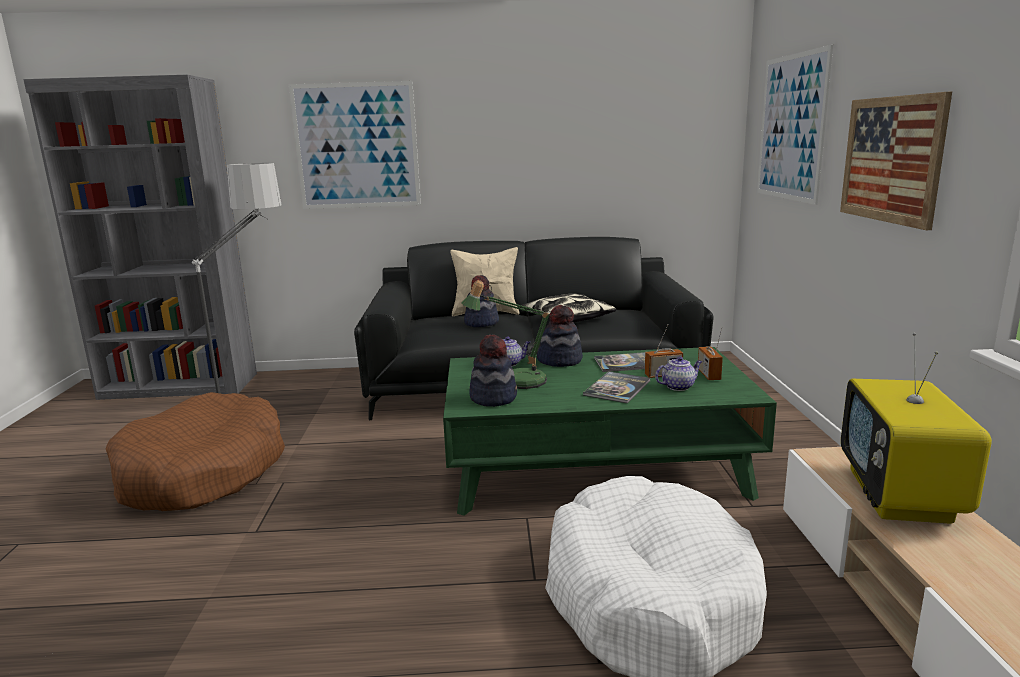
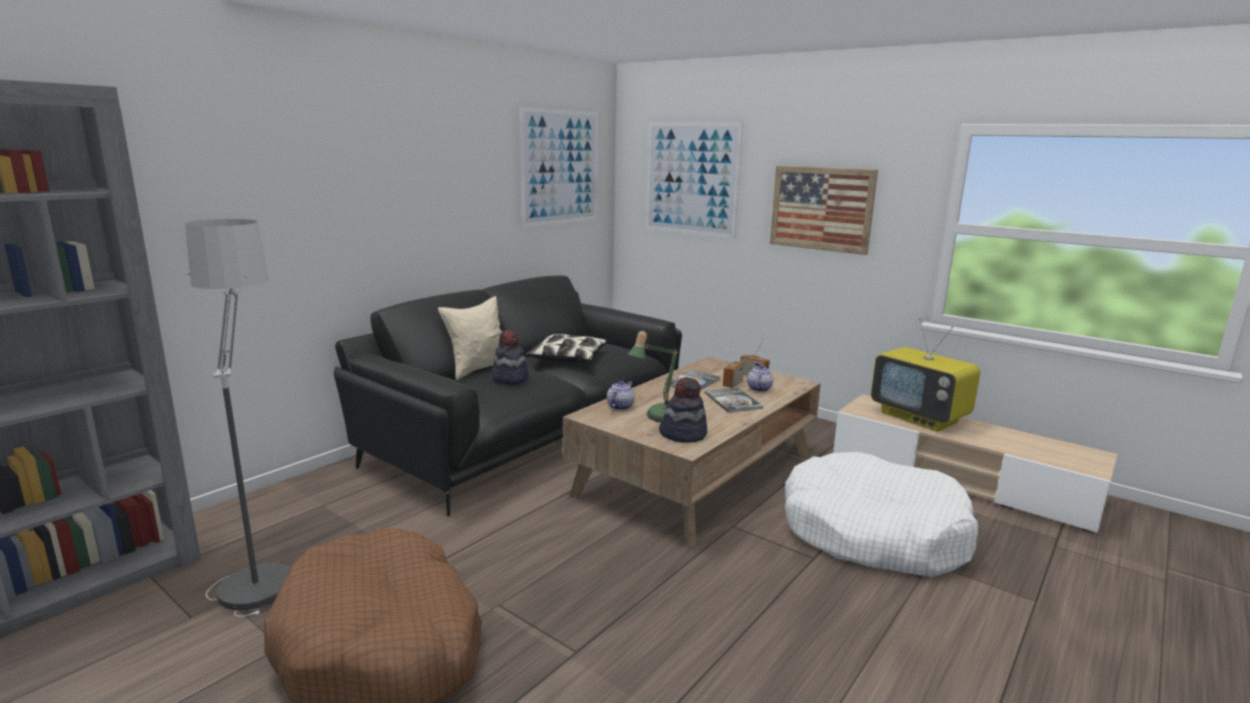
camera: 50 degrees left, 0 degrees up
picture [289,81,421,209] -> picture moved to [520,107,598,227]
green coffee table [443,347,777,516] -> brown coffee table [563,357,821,548]
hat [537,305,583,367] -> none

